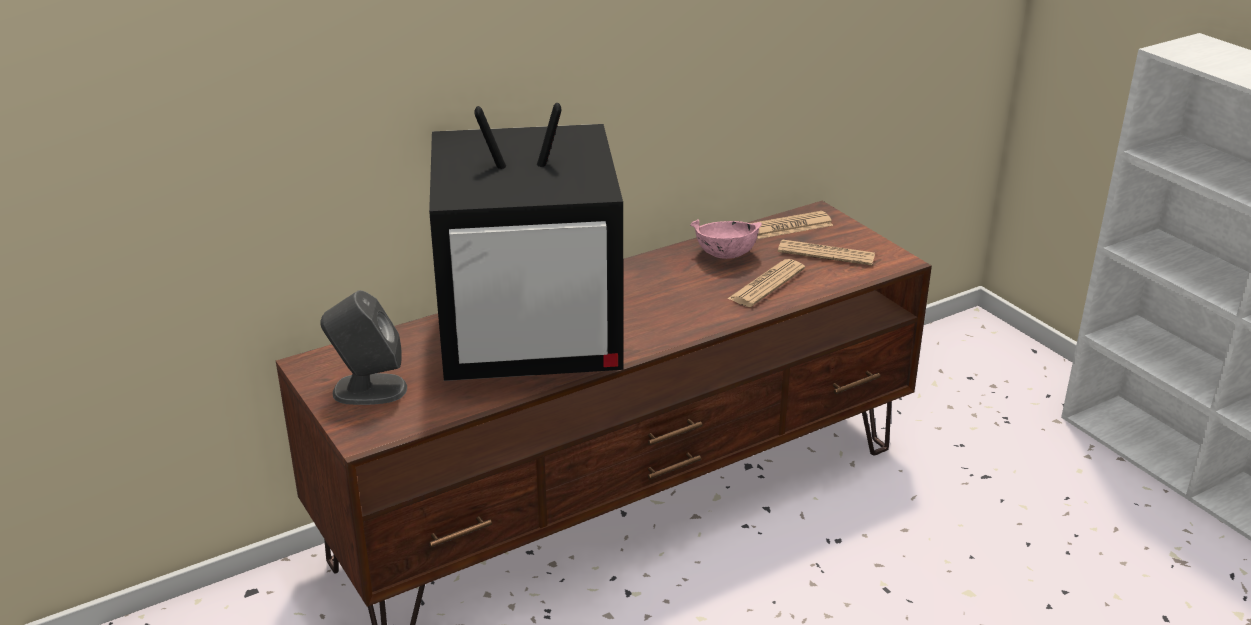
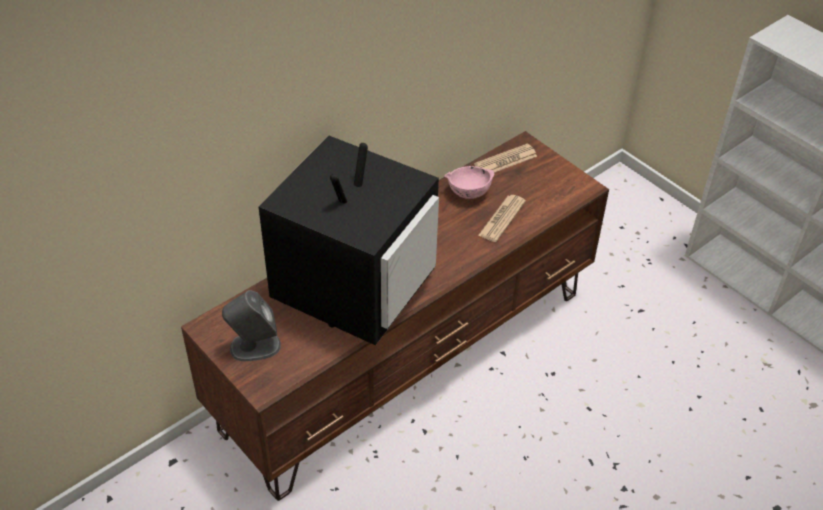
camera: 10 degrees left, 15 degrees up
television [429,103,623,381] -> television turned 45 degrees counterclockwise [258,135,439,345]
newspaper [778,239,875,266] -> none

